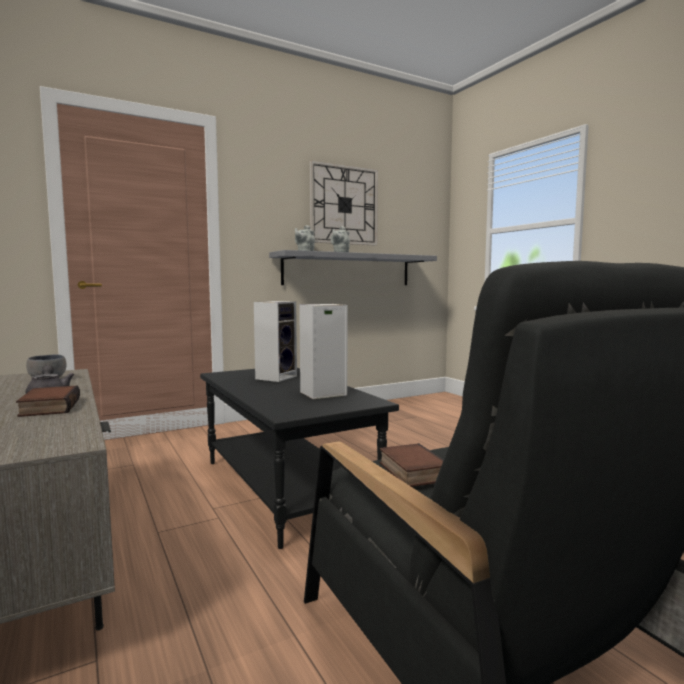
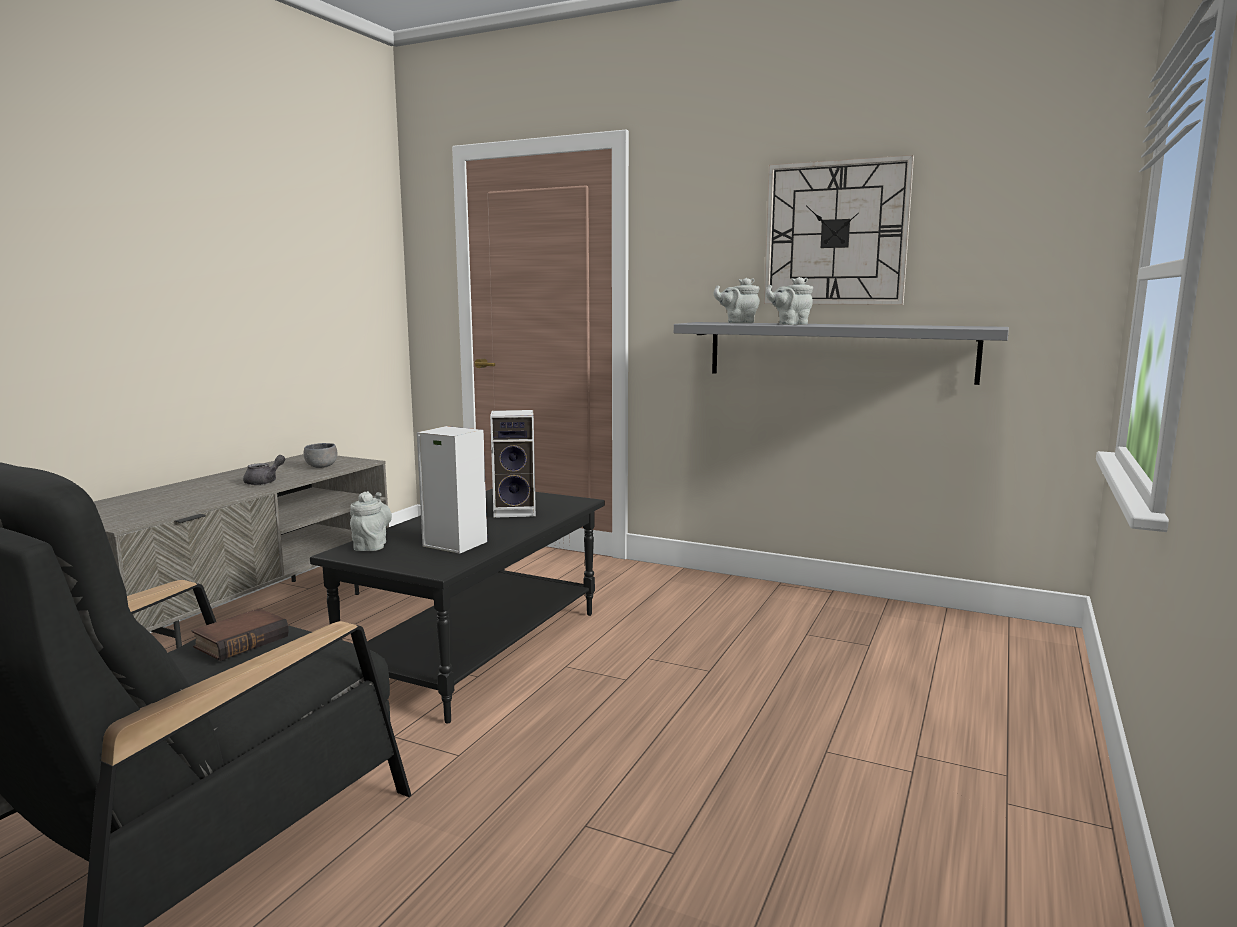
camera: 55 degrees right, 5 degrees up
book [16,385,80,417] -> none
none -> grey teapot [350,491,392,551]

